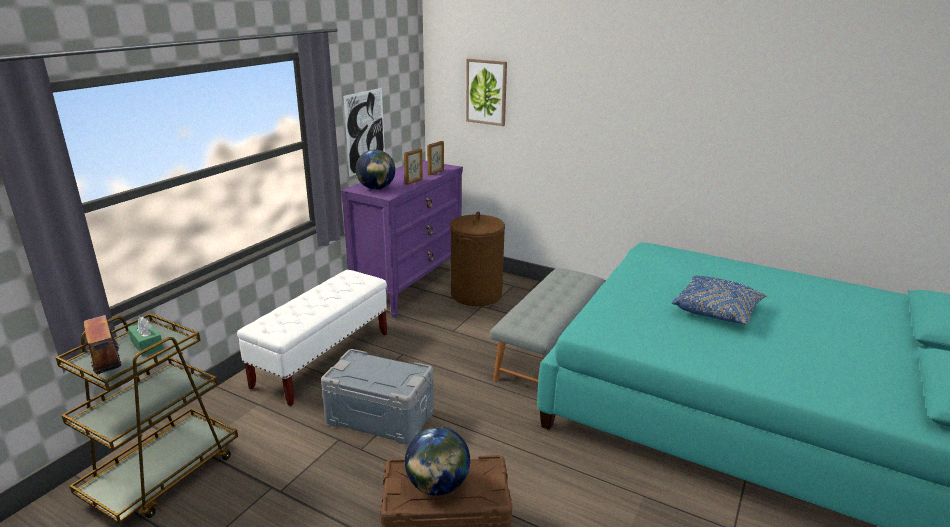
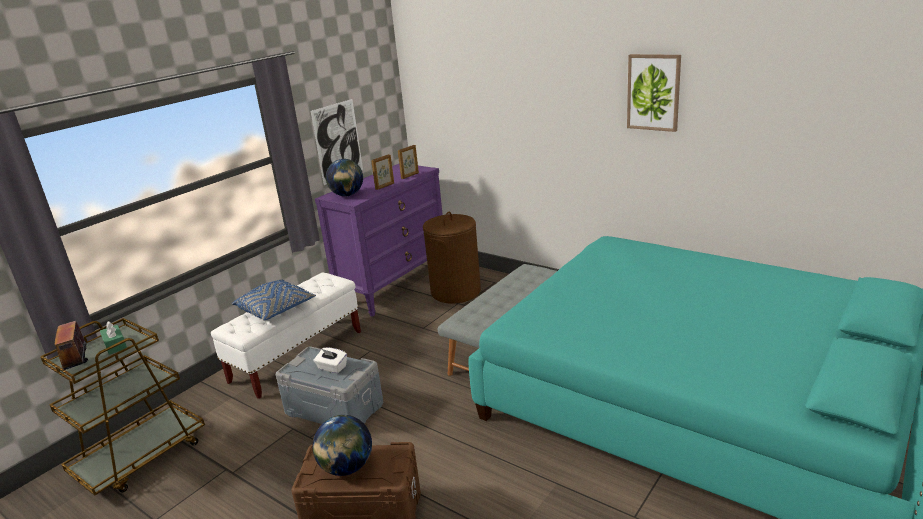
camera: 10 degrees right, 0 degrees up
picture [466,59,507,126] -> picture moved to [627,54,681,132]
blue pillow [672,276,767,325] -> blue pillow moved to [232,280,316,321]
none -> white tissue box [314,347,347,373]

